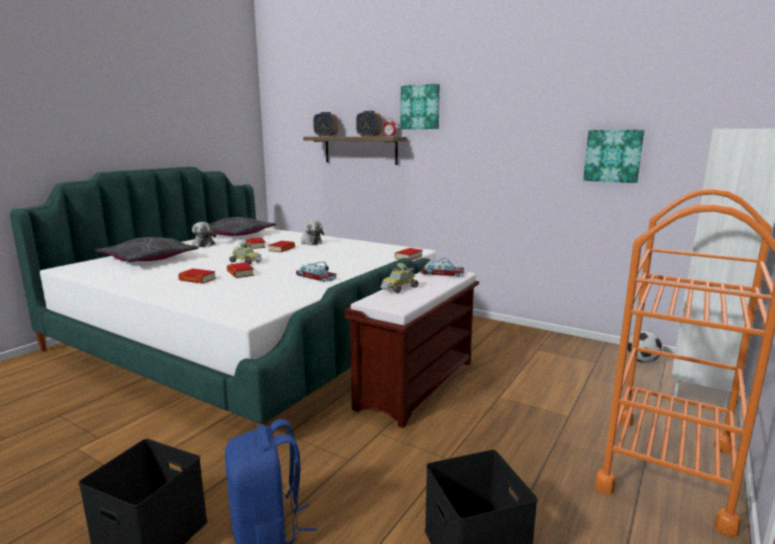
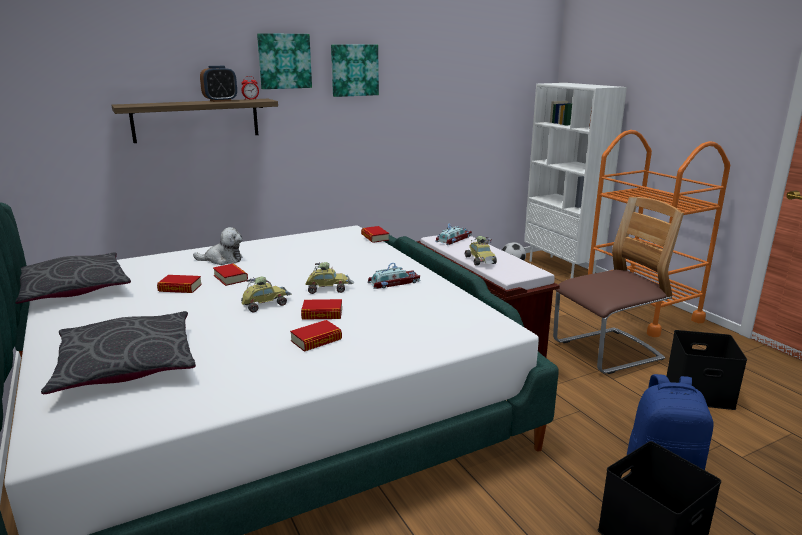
camera: 60 degrees left, 5 degrees up
plush toy [192,222,216,247] -> none
alarm clock [313,112,338,137] -> none
picture [583,130,644,183] -> picture moved to [331,45,379,97]
none -> toy car [305,262,354,294]
none -> chair [553,197,684,374]

